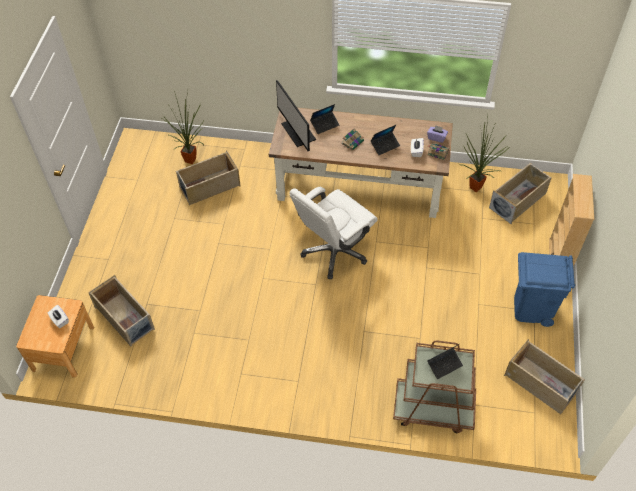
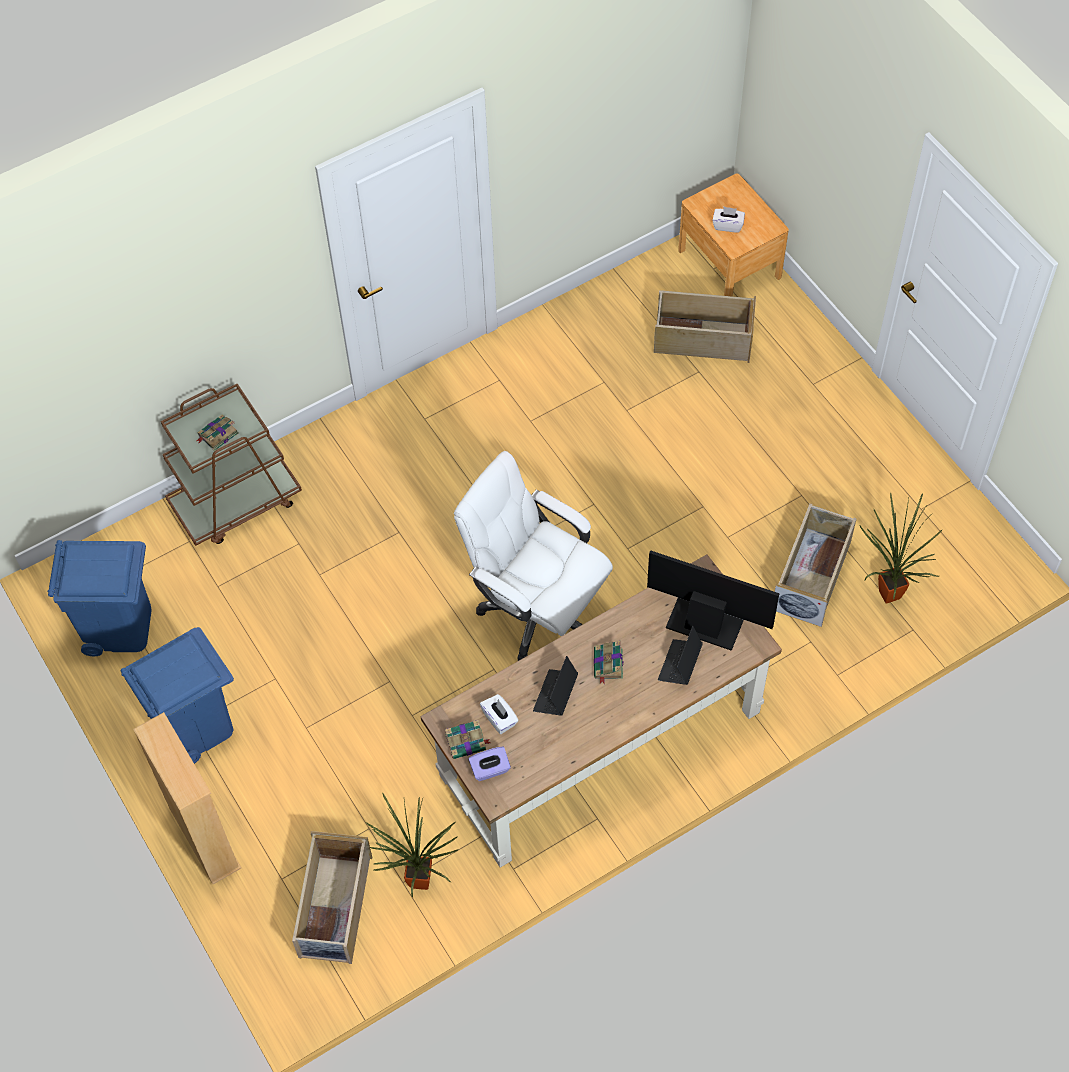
camera: 140 degrees right, 5 degrees up
white office chair [290,187,378,279] -> white office chair turned 60 degrees counterclockwise [454,451,613,661]
laptop [427,344,463,379] -> book [197,415,239,451]
beige storage box [504,339,585,414] -> blue trash can [48,540,152,656]

